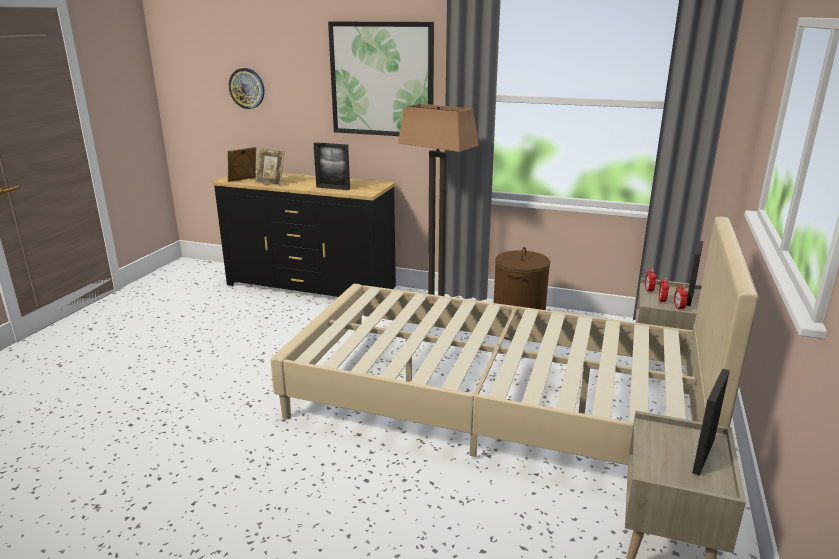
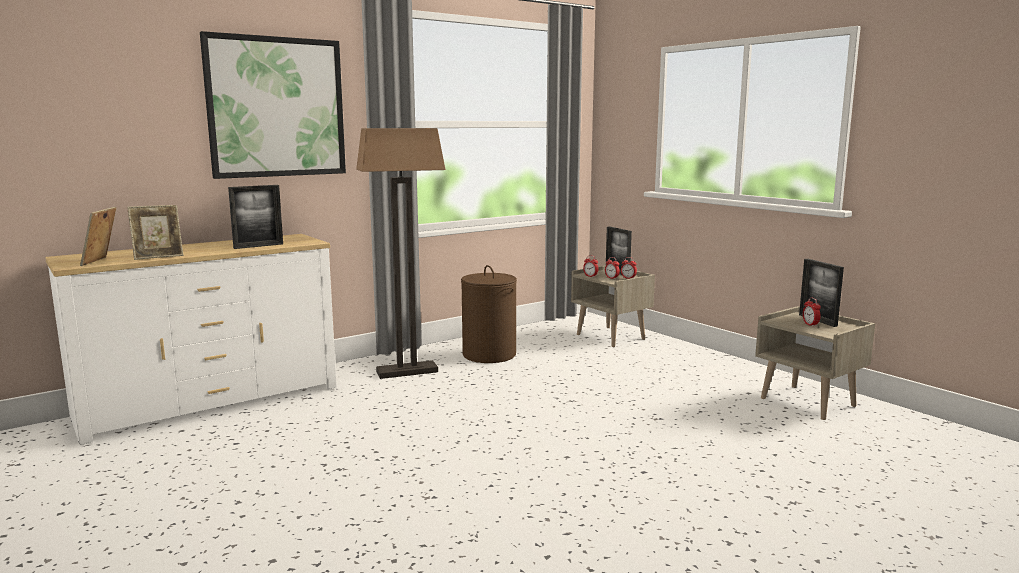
camera: 55 degrees left, 10 degrees down
black dresser [213,173,396,297] -> white dresser [45,234,337,445]
wall clock [229,68,264,109] -> none
beige bed [270,217,759,465] -> none
none -> alarm clock [803,297,821,327]

